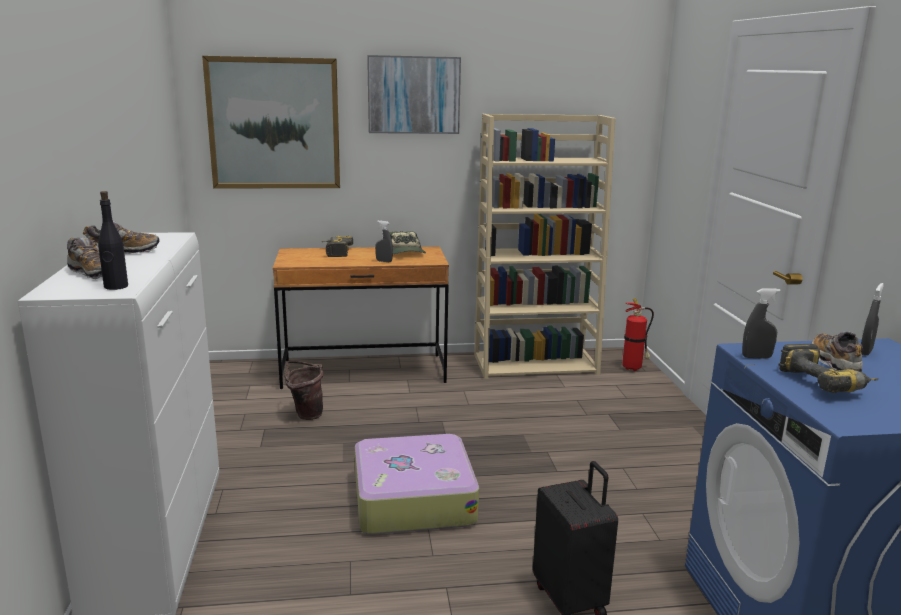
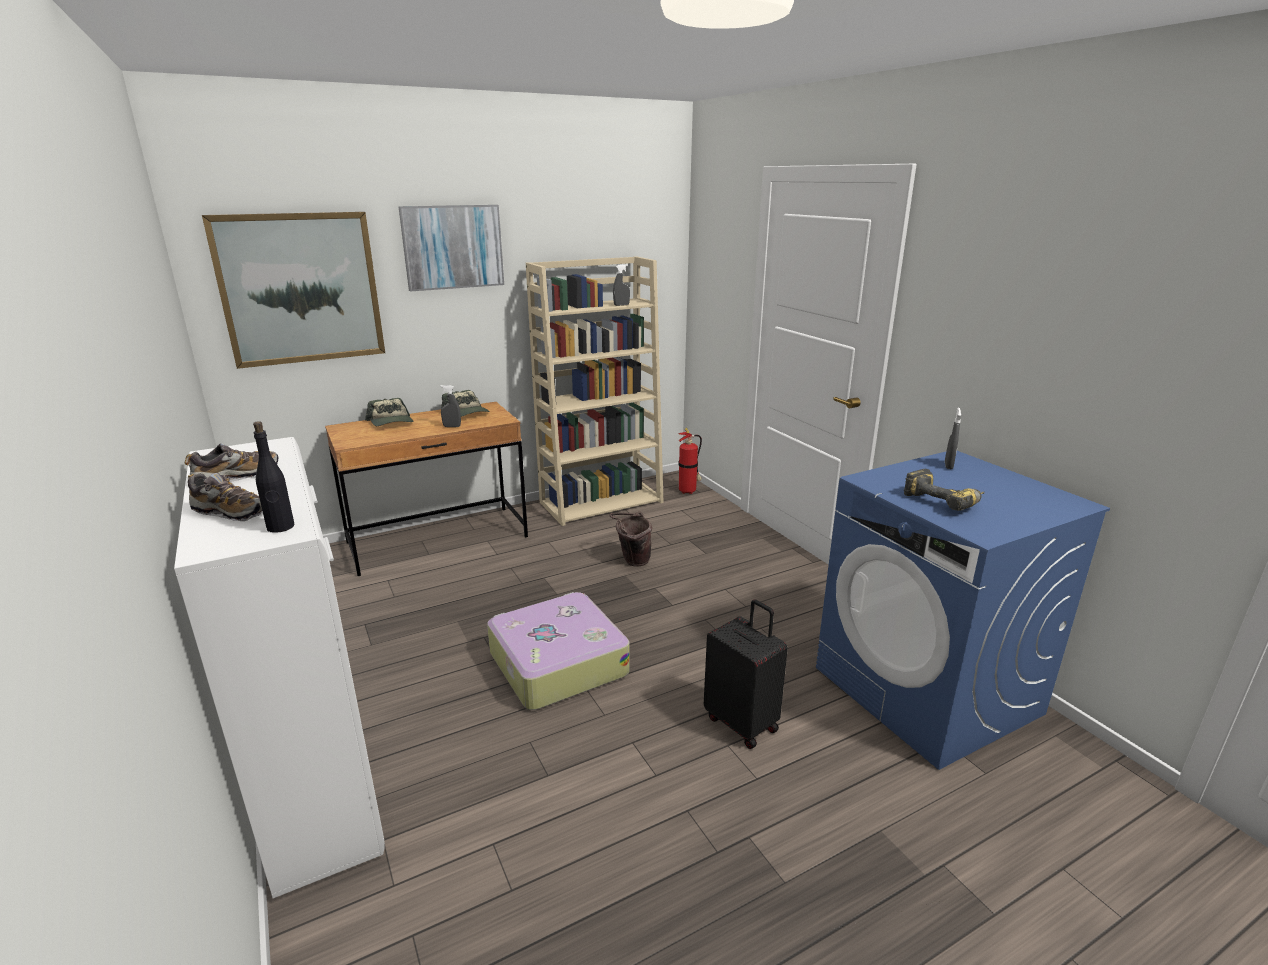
camera: 20 degrees left, 5 degrees up
brown bucket [284,361,323,420] -> brown bucket moved to [609,512,652,566]
power drill [321,236,353,257] -> cap [365,398,413,426]
grey spray bottle [742,288,781,359] -> grey spray bottle moved to [613,264,630,306]
shoe [811,331,863,372] -> none

